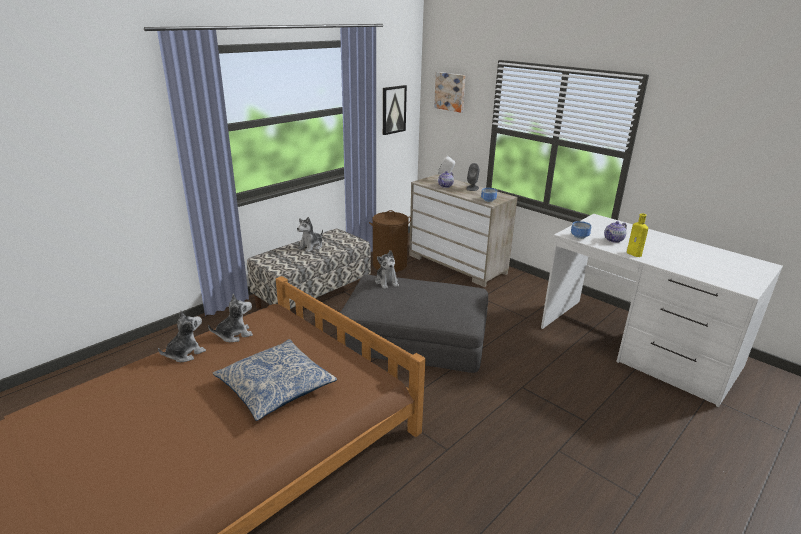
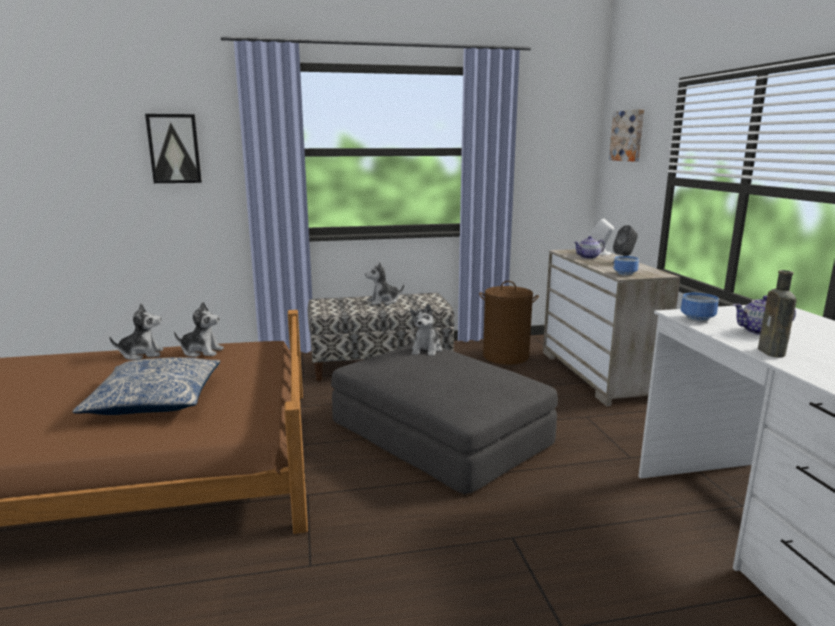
camera: 35 degrees right, 10 degrees down
picture [383,85,407,135] -> picture moved to [145,114,202,183]
yellow bottle [627,213,648,257] -> brown bottle [758,270,797,357]

